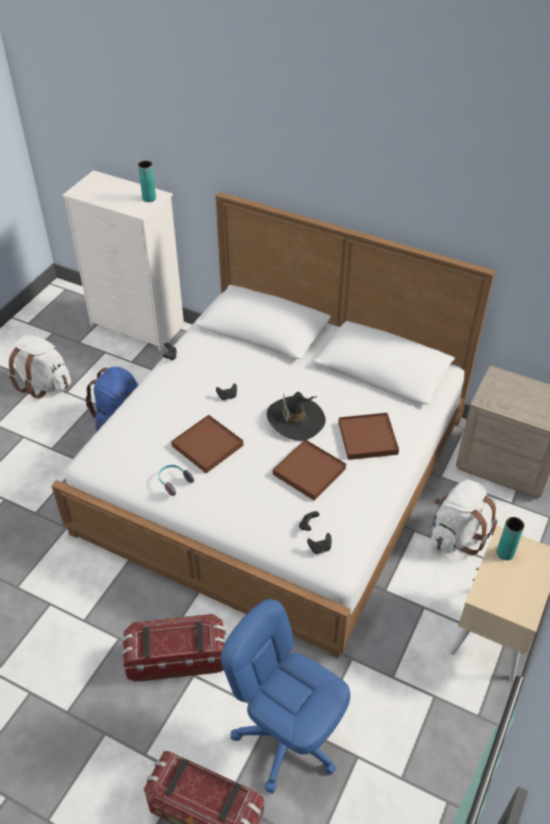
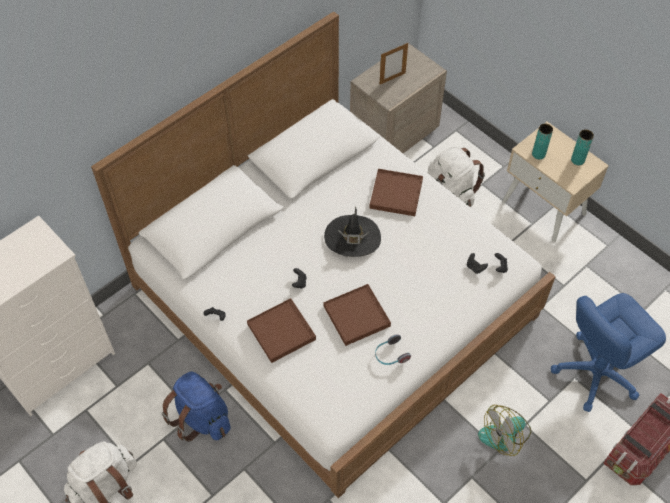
camera: 70 degrees left, 10 degrees up
storage box [122,614,226,682] -> fan [478,405,531,456]
turquoise vase [138,161,156,202] -> turquoise vase moved to [571,129,594,165]
brown tray [273,439,346,501] -> brown tray moved to [247,298,316,363]
none -> picture frame [379,43,408,85]

